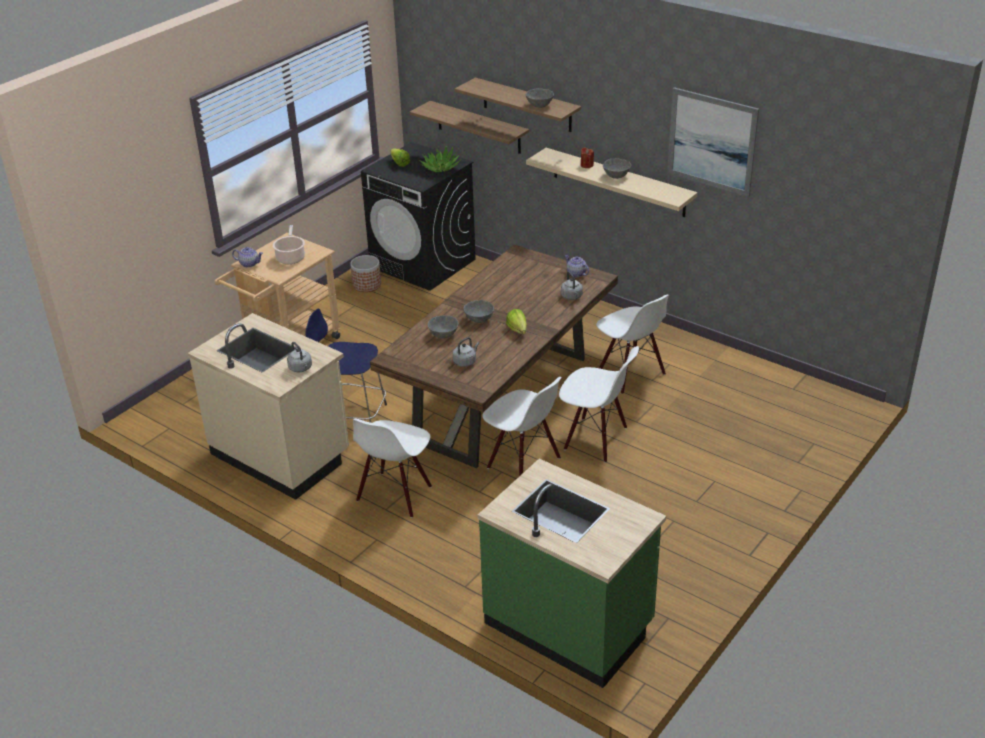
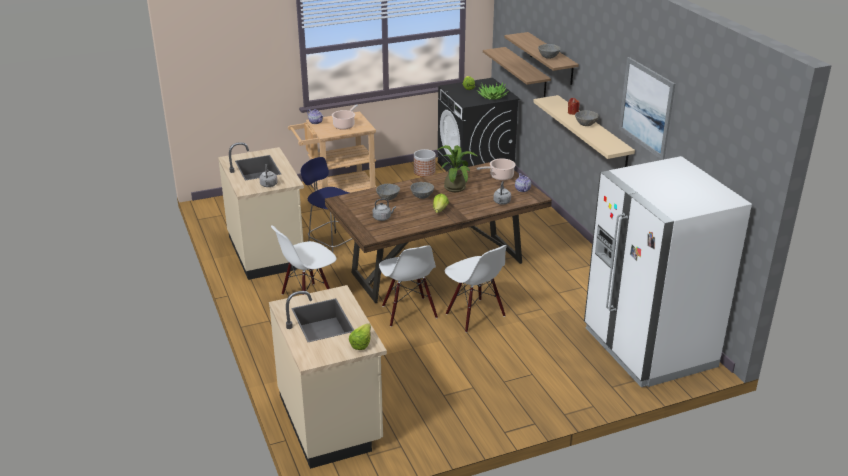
camera: 30 degrees right, 5 degrees down
green counter [478,459,666,688] -> beige counter [269,285,387,469]
white chair [596,295,669,394] -> none
none -> lettuce [349,323,371,350]
none -> potted plant [437,145,477,192]
none -> cooking pot [476,158,516,180]
none -> white fridge [584,156,752,387]

